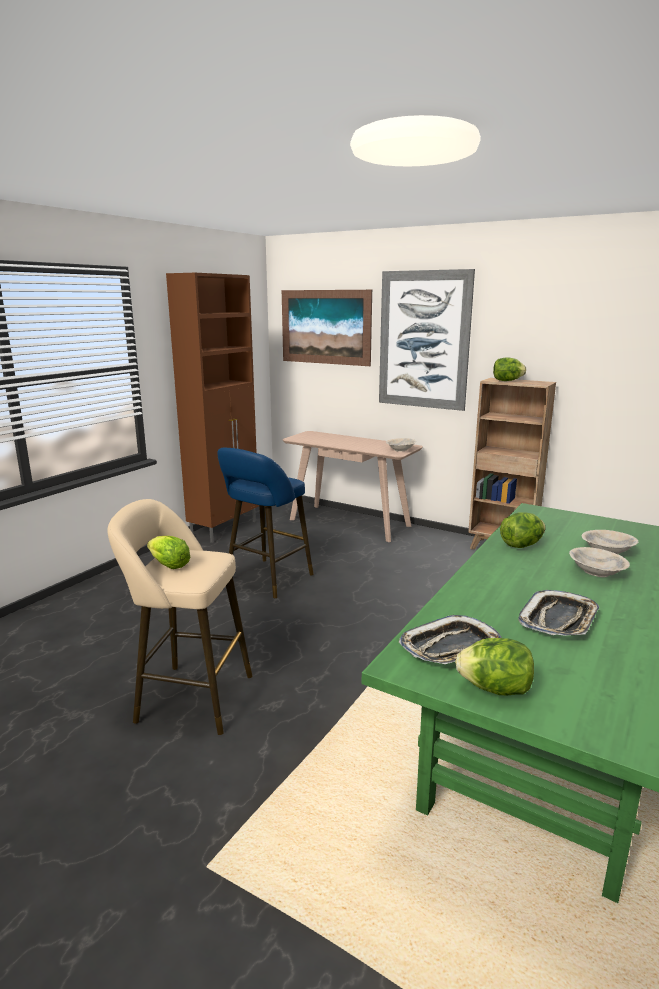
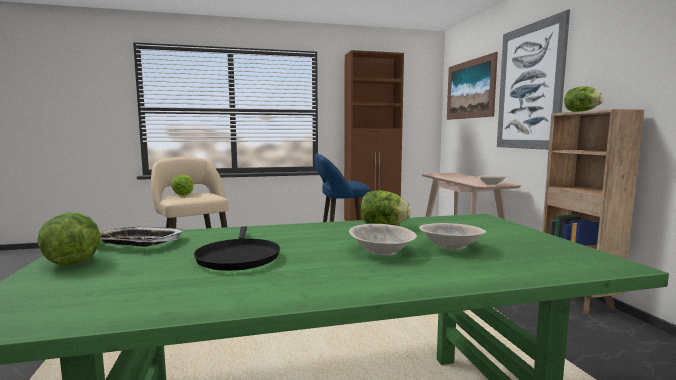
camera: 45 degrees right, 10 degrees down
tray [518,590,599,636] -> black frying pan [194,226,280,271]

